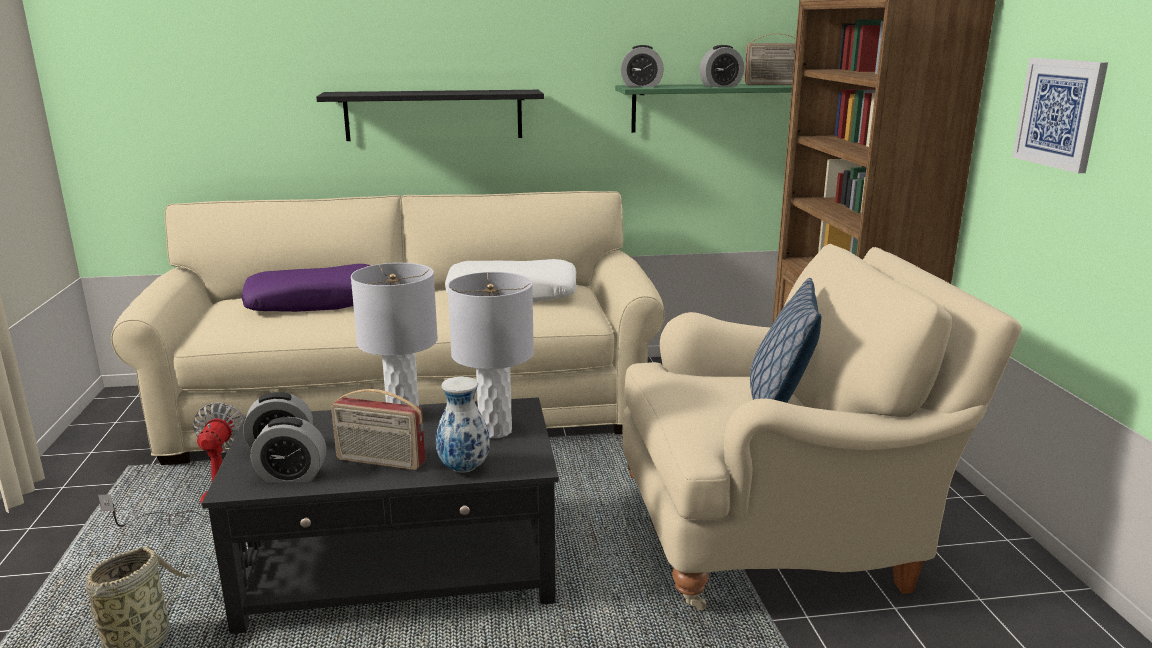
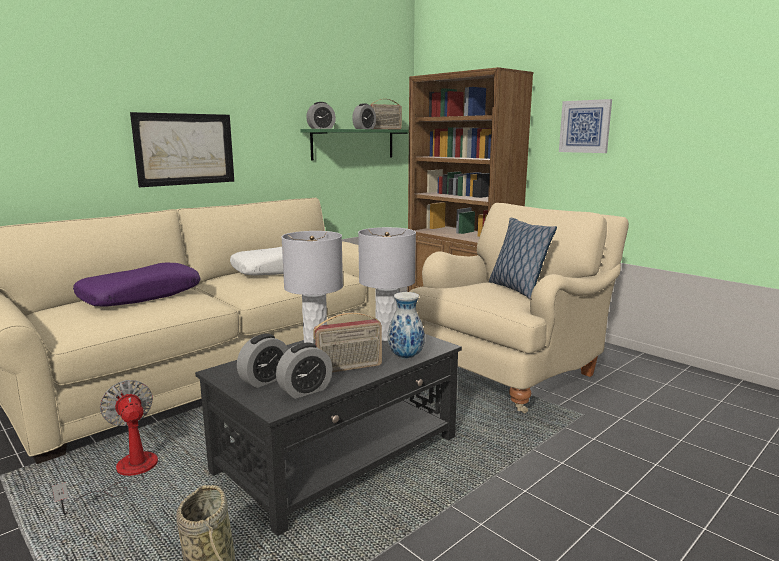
camera: 35 degrees left, 5 degrees down
black shelf [316,90,544,141] -> picture [130,112,234,187]

